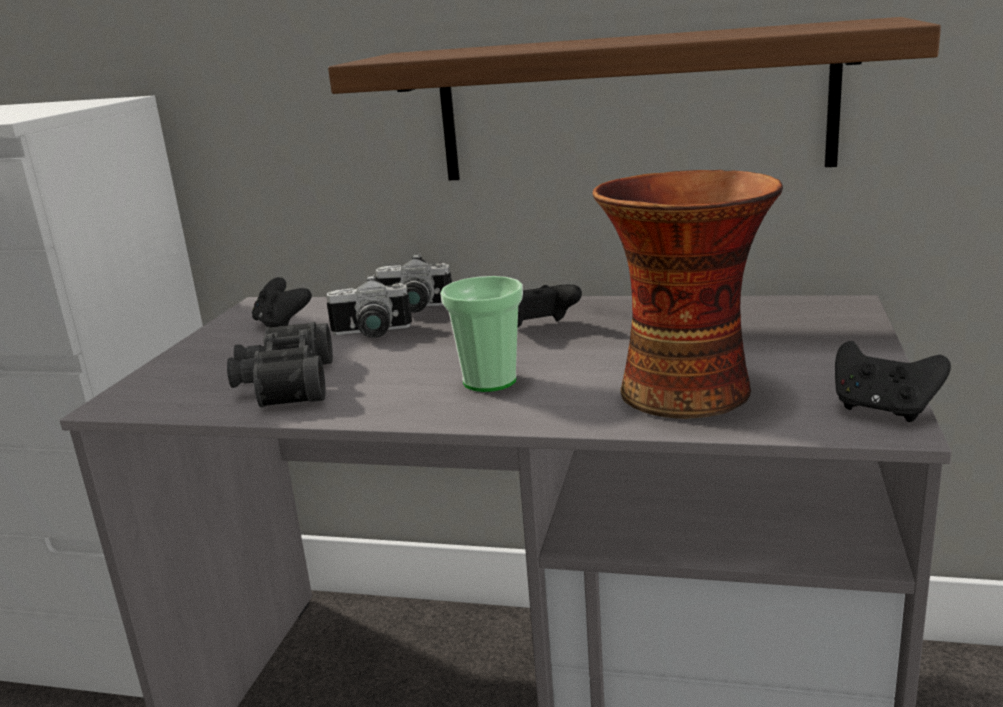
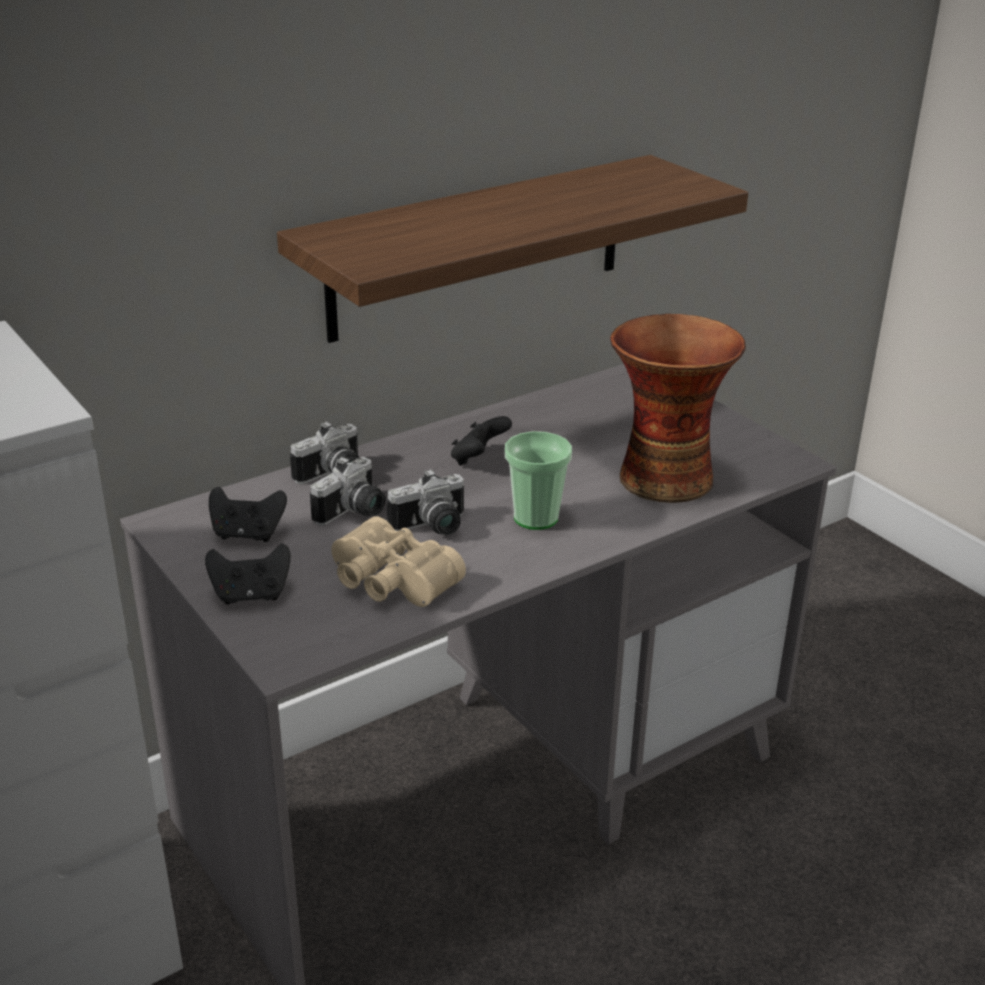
camera: 50 degrees left, 10 degrees up
black binoculars [227,322,333,407] -> beige binoculars [331,516,466,607]
black game controller [835,341,951,422] -> black game controller moved to [205,543,291,604]
none -> camera [386,469,465,535]

